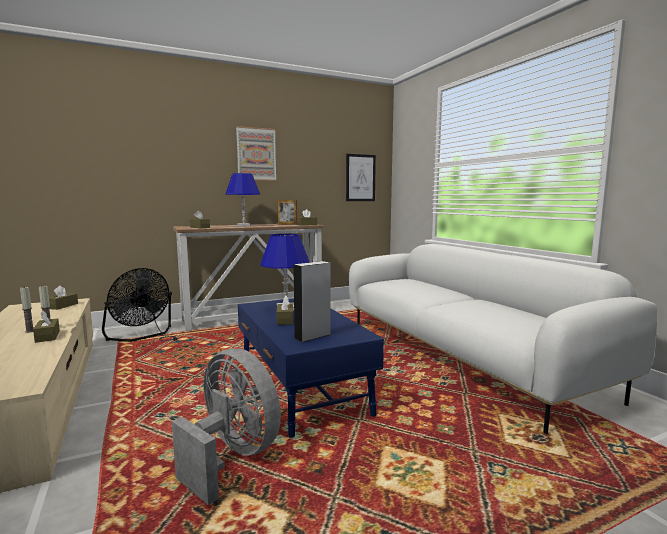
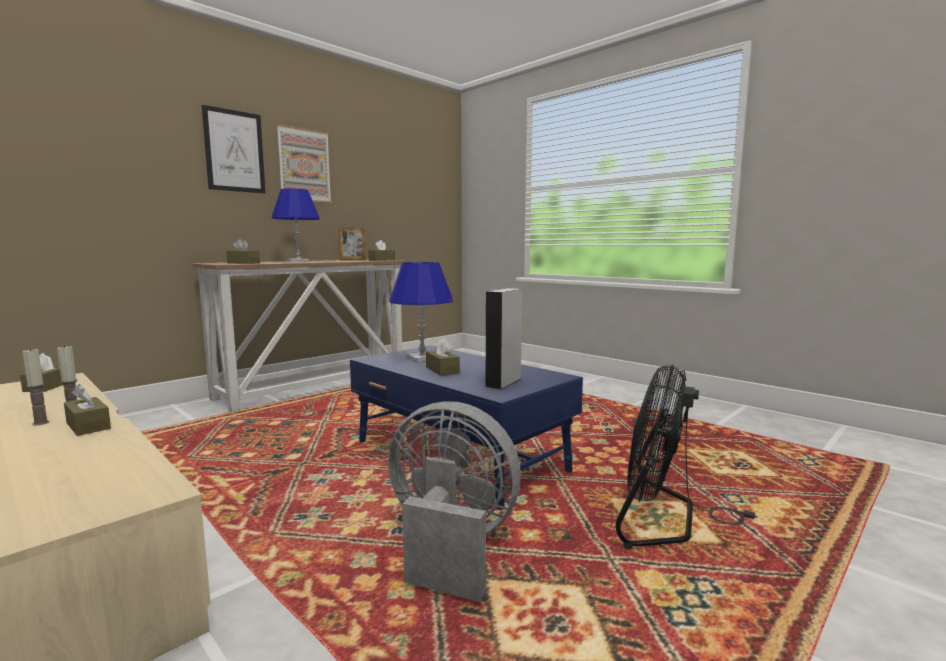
camera: 20 degrees left, 0 degrees up
black fan [102,268,178,342] -> black fan moved to [616,364,758,549]
picture [346,154,376,201] -> picture moved to [202,105,265,193]
white sofa [349,244,658,434] -> none

